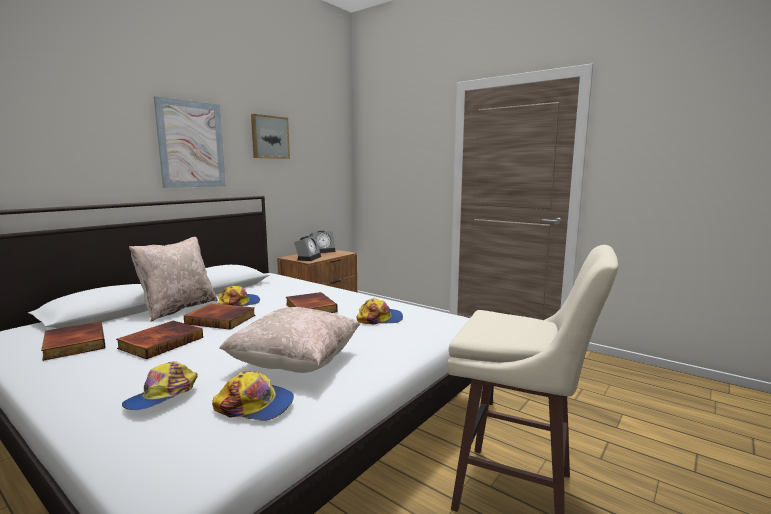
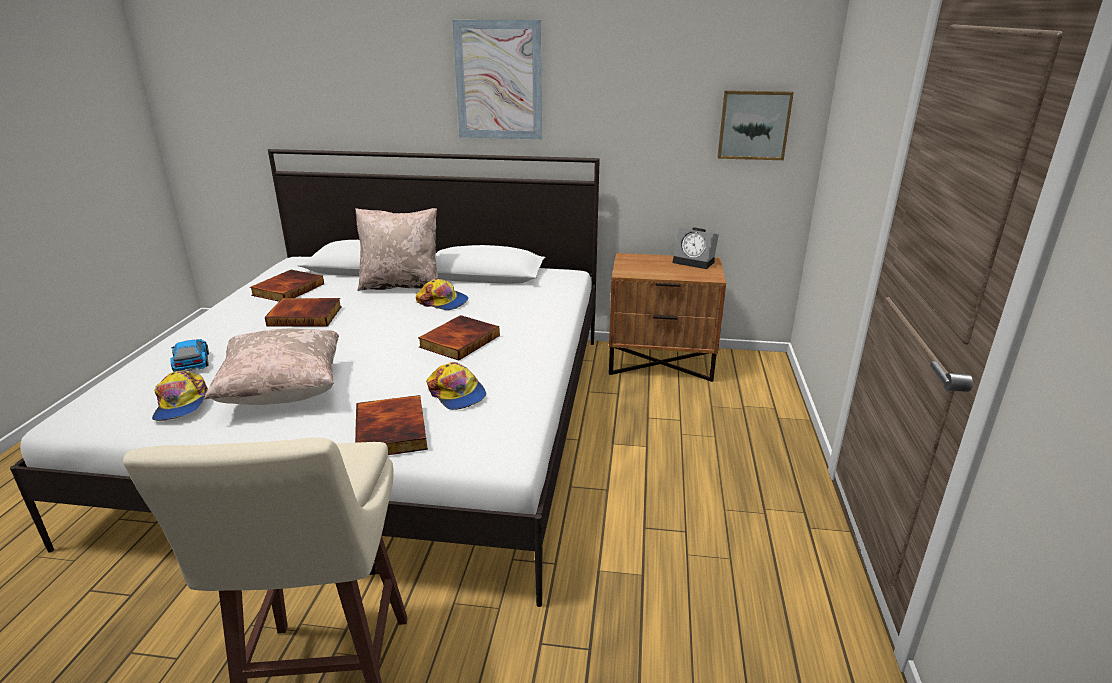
camera: 60 degrees right, 15 degrees up
cap [122,361,198,410] -> toy car [171,339,209,372]
book [184,303,256,330] -> book moved to [355,395,428,455]
picture [251,114,290,159] -> picture moved to [718,90,794,160]
alarm clock [294,235,321,261] -> none

